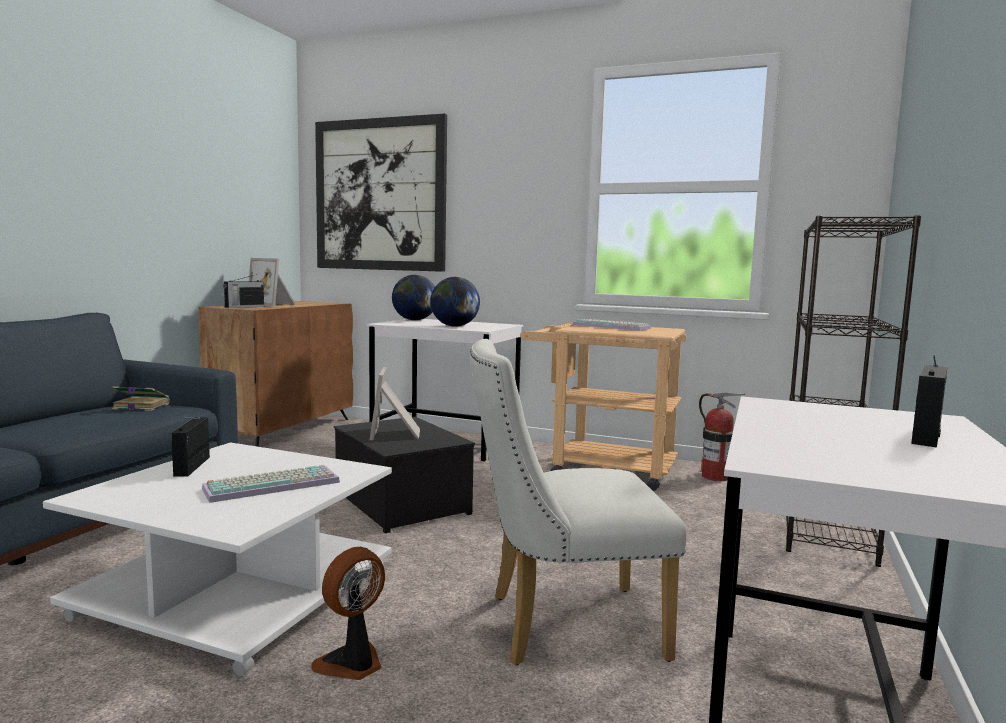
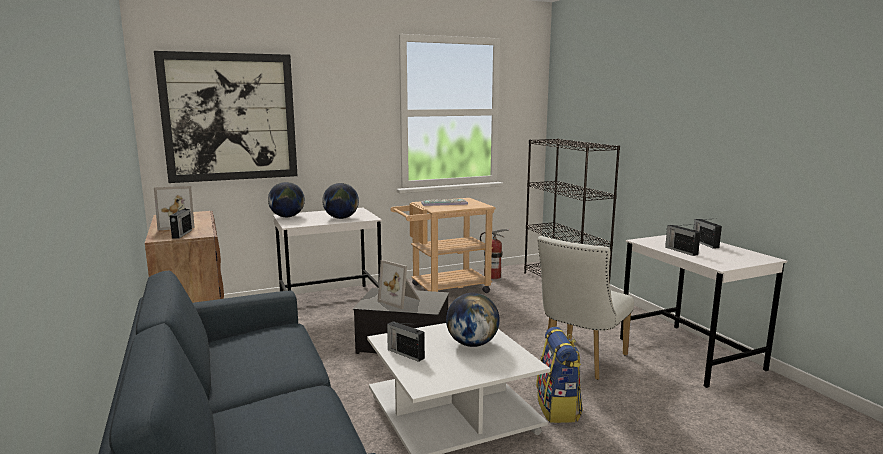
camera: 45 degrees left, 5 degrees up
book [112,386,170,411] -> none
keyboard [202,465,340,503] -> globe [446,293,500,347]
fan [311,547,385,680] -> backpack [536,327,583,423]
none -> radio [665,224,701,256]

